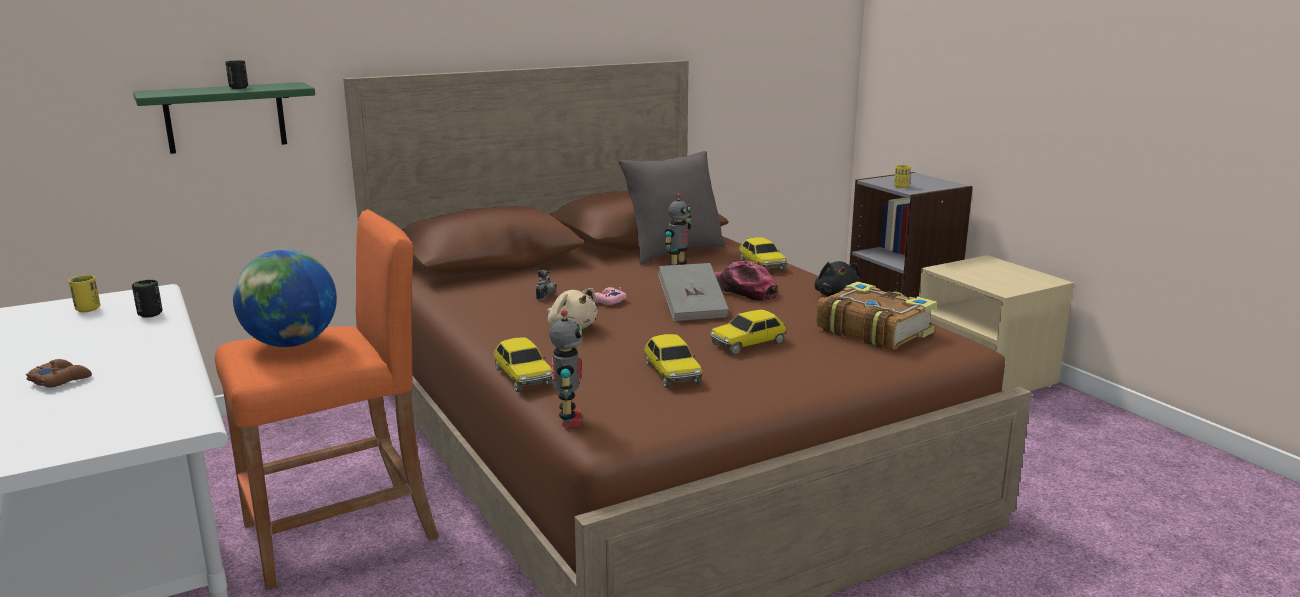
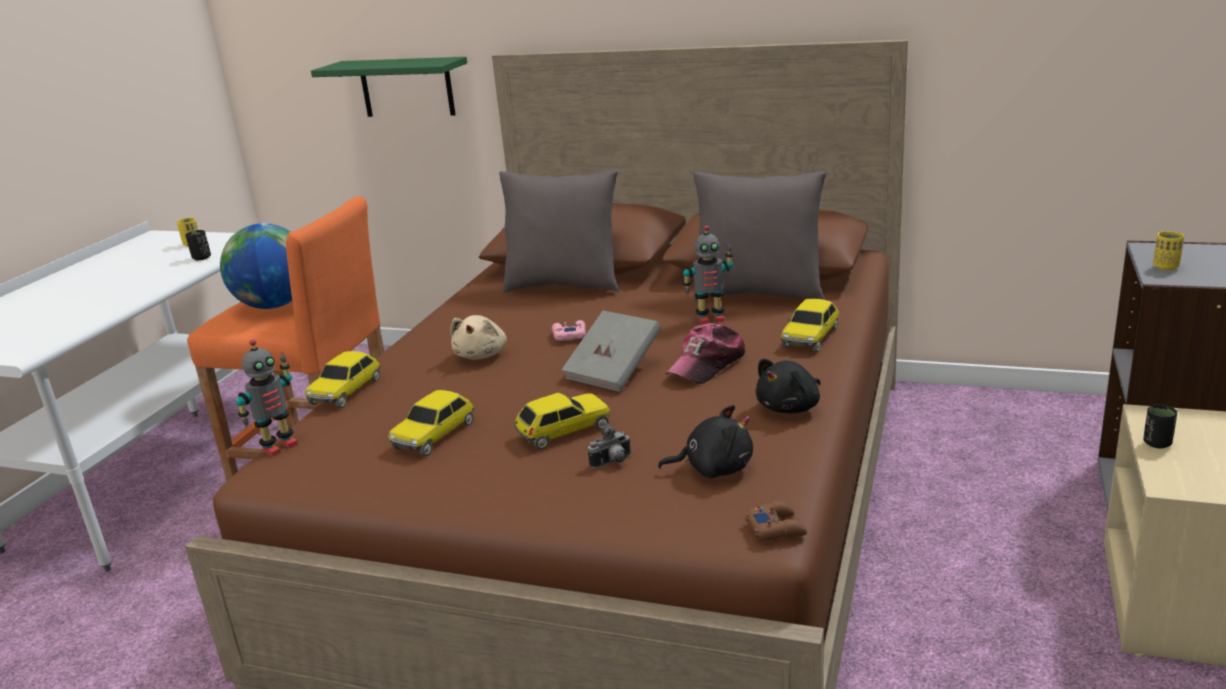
camera: 50 degrees right, 5 degrees up
brown game controller [26,359,92,387] -> brown game controller moved to [745,501,807,540]
black cup [225,60,248,89] -> black cup moved to [1143,404,1177,448]
camera [536,270,557,301] -> camera moved to [588,423,631,468]
toy car [710,310,787,355] -> toy car turned 135 degrees clockwise [514,393,610,450]
cap [715,261,778,301] -> cap turned 135 degrees counterclockwise [665,323,746,384]
book [816,281,937,350] -> black plush toy [658,405,753,478]
none -> grey pillow [499,170,619,292]

